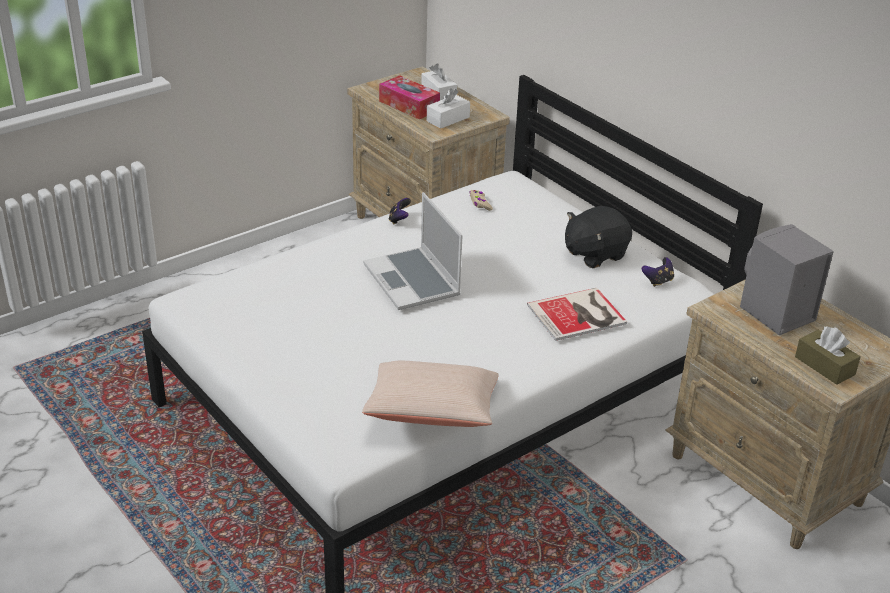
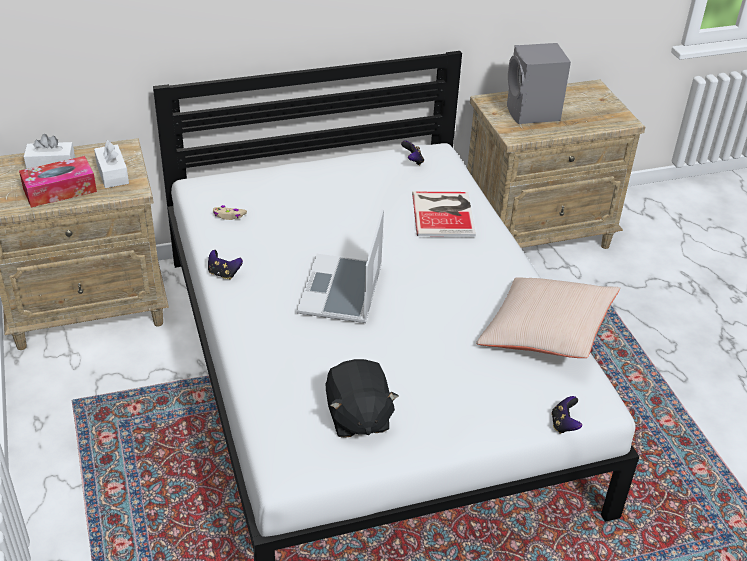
camera: 70 degrees left, 5 degrees up
laptop [363,192,463,310] -> laptop turned 105 degrees clockwise [297,209,384,323]
black plush toy [565,206,632,268] -> black plush toy moved to [325,359,399,438]
brown tissue box [795,327,861,385] -> none
none -> game controller [551,396,582,434]

